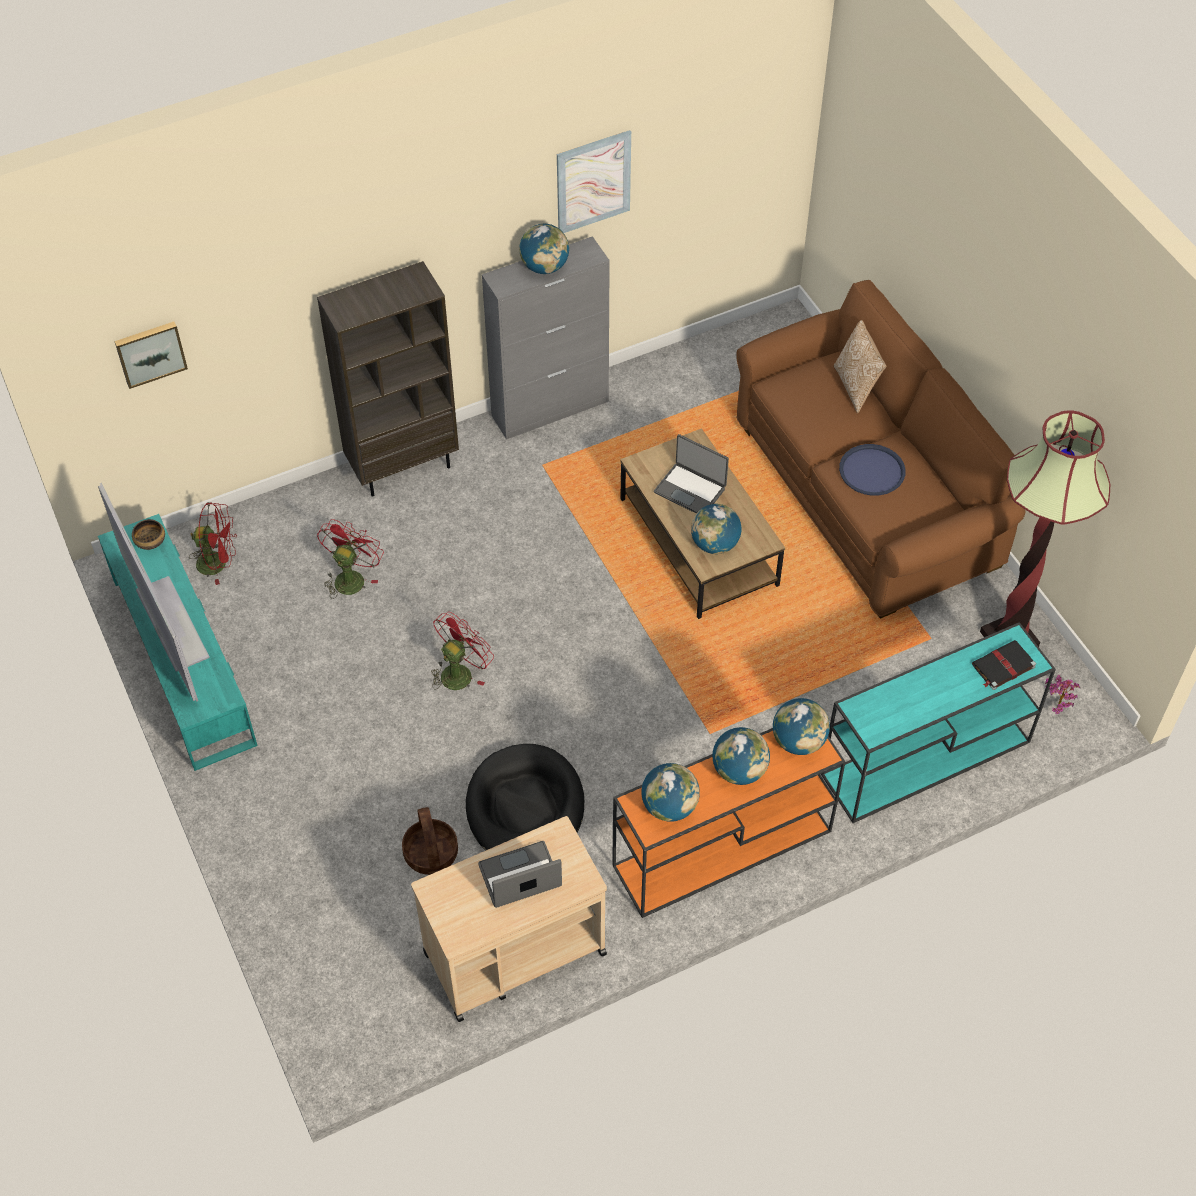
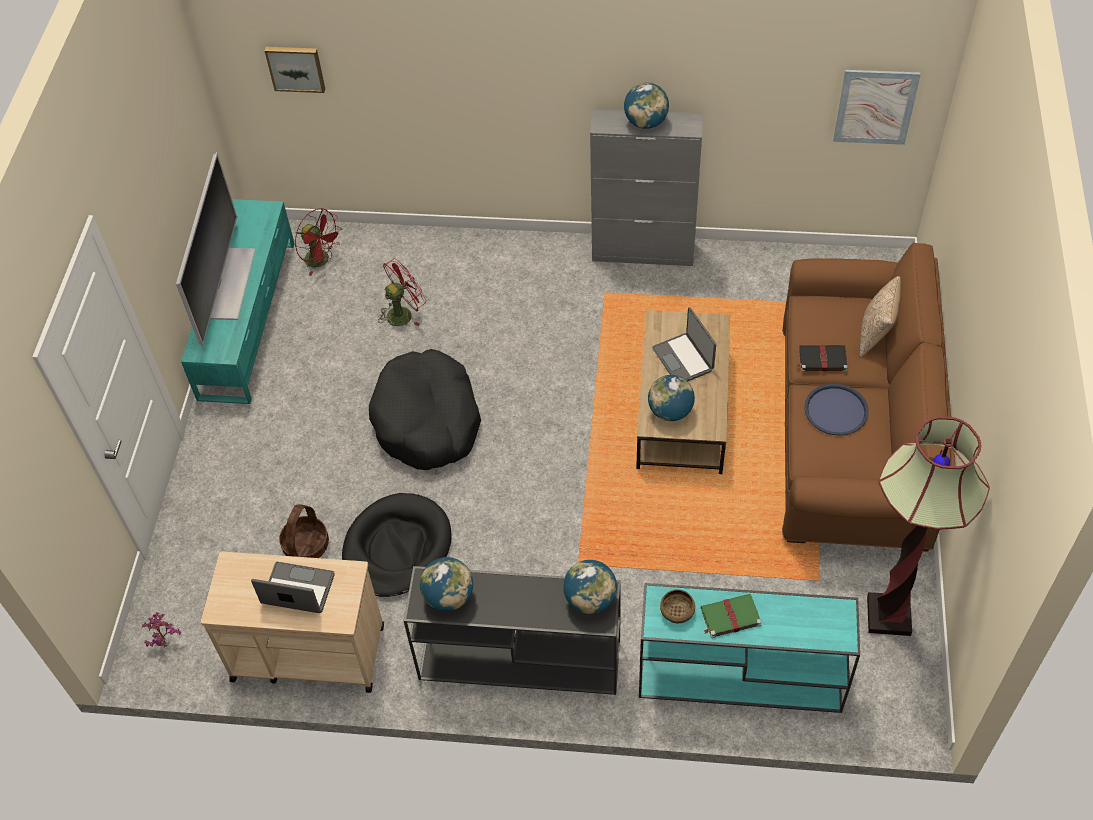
camera: 35 degrees right, 0 degrees up
bowl [132,519,165,550] -> bowl moved to [660,589,695,623]
brown bookcase [317,261,459,497] -> none
red fan [431,612,494,690] -> black dog bed [369,349,481,470]
picture [557,130,631,233] -> picture moved to [833,70,921,145]
orange console table [612,728,846,918] -> black console table [404,566,621,695]
globe [712,727,770,785] -> none
black book [972,640,1036,690] -> black book moved to [797,345,848,372]
potted plant [1045,675,1080,714] -> potted plant moved to [142,612,181,647]
none -> green book [701,594,762,638]

